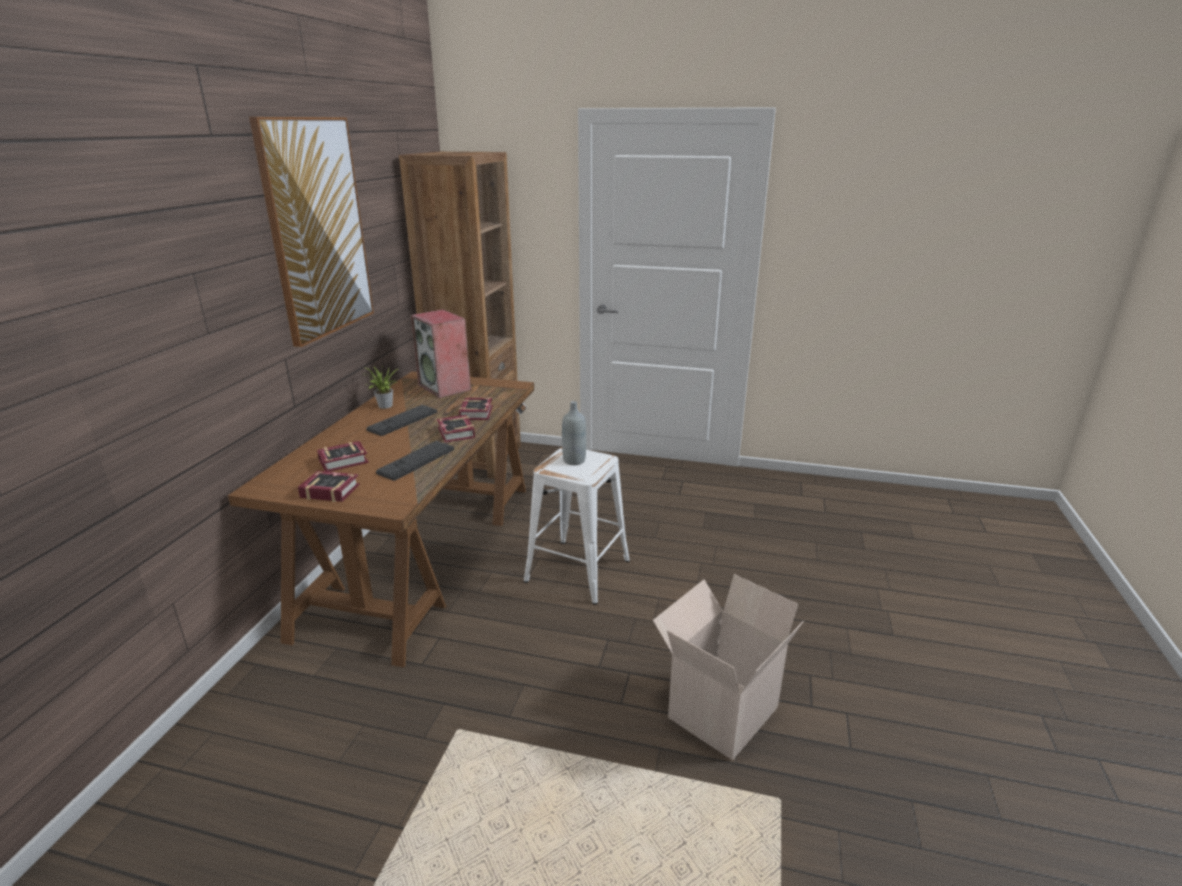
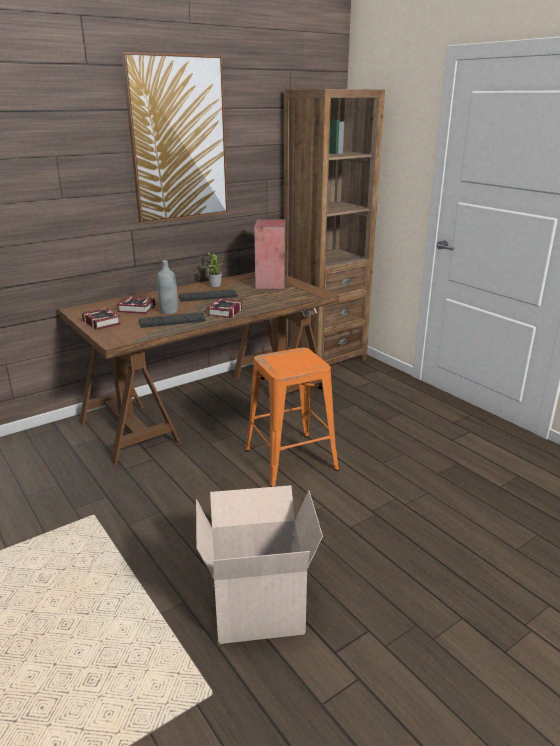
camera: 40 degrees right, 0 degrees up
book [459,398,493,420] -> none
white stool [524,447,630,605] -> orange stool [245,348,339,487]
grey bottle [562,401,586,465] -> grey bottle moved to [157,260,178,314]

